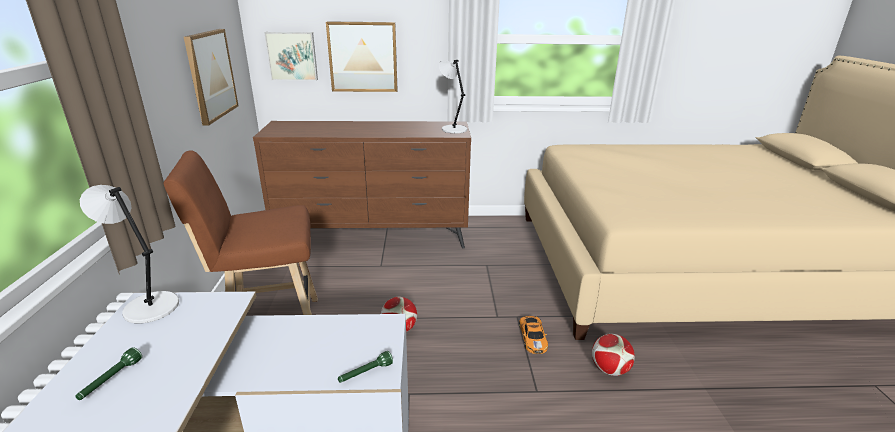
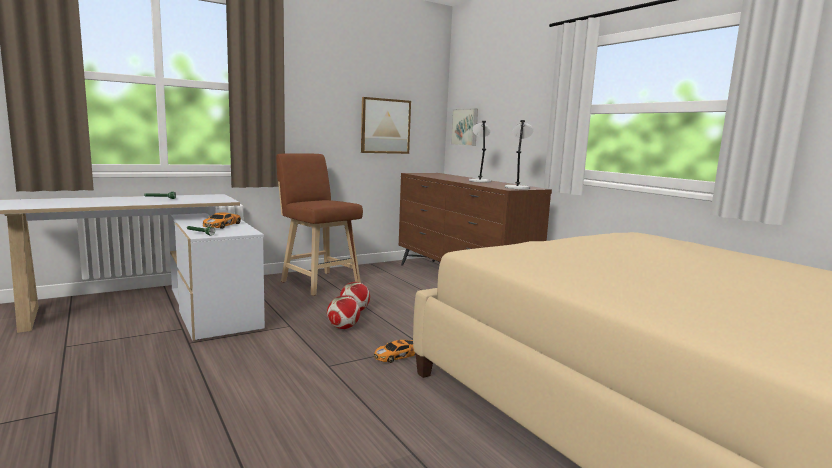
camera: 60 degrees right, 15 degrees down
grey table lamp [80,185,179,324] -> grey table lamp moved to [469,121,491,183]
picture [326,21,398,92] -> none
football [592,334,635,376] -> football moved to [327,295,360,329]
none -> toy car [203,212,241,229]

